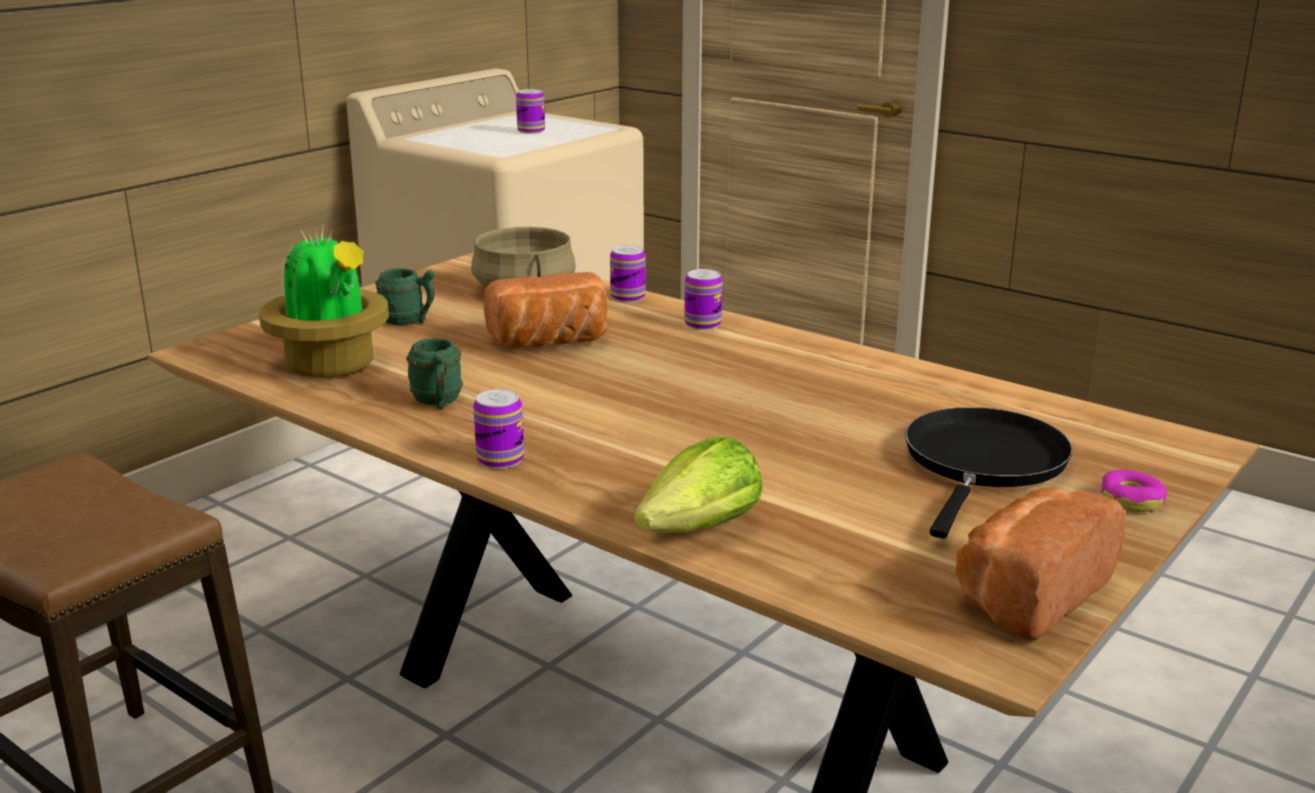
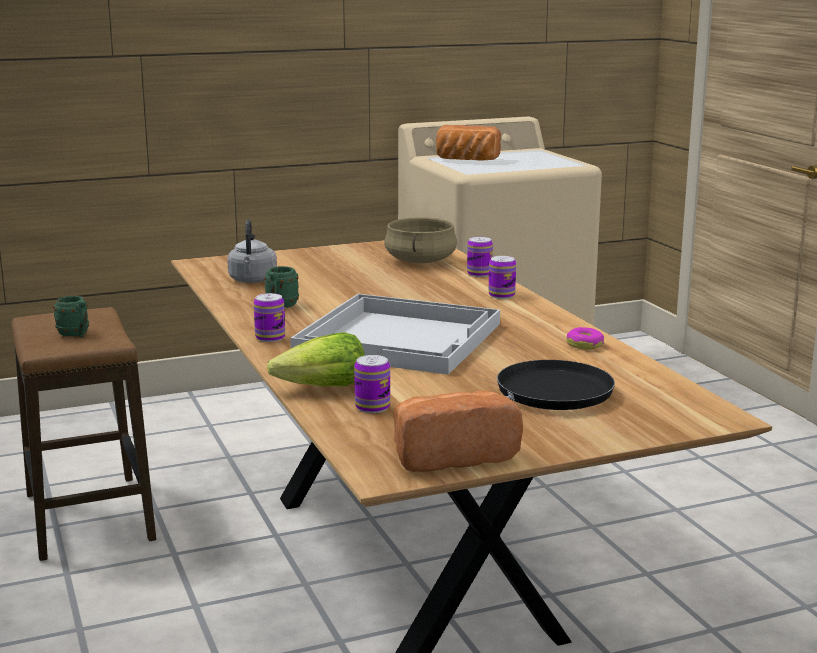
camera: 30 degrees right, 5 degrees down
potted plant [259,227,389,377] -> grey kettle [227,219,277,283]
green mug [375,268,435,325] -> green mug moved to [53,296,89,337]
bread [484,272,608,349] -> bread moved to [436,125,501,160]
can [516,89,545,134] -> can moved to [354,355,390,413]
donut [1101,470,1167,512] -> donut moved to [566,327,604,349]
none -> white tray [290,294,500,375]

